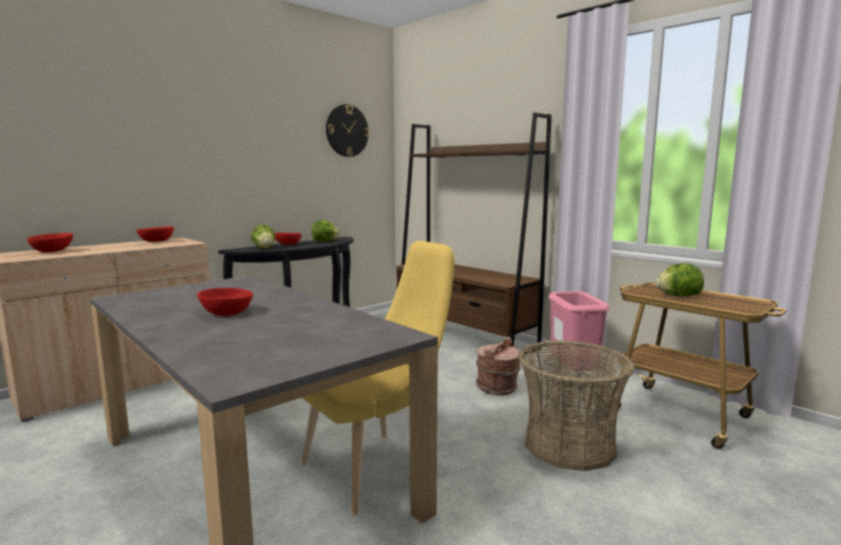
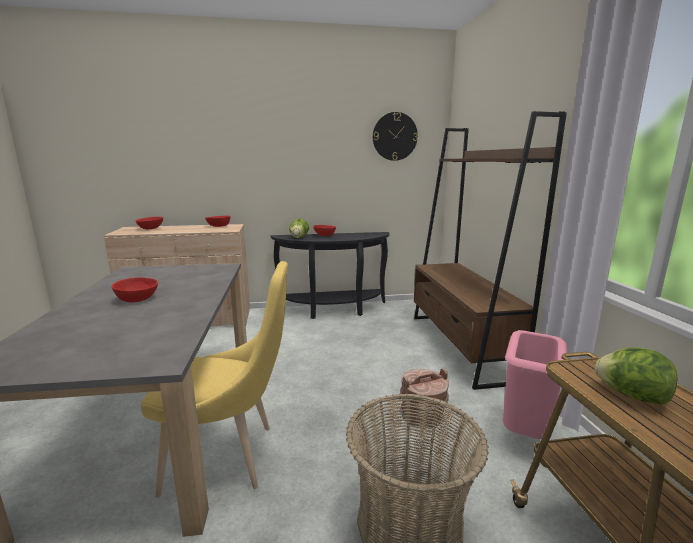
camera: 35 degrees right, 5 degrees up
lettuce [312,220,340,242] -> none

